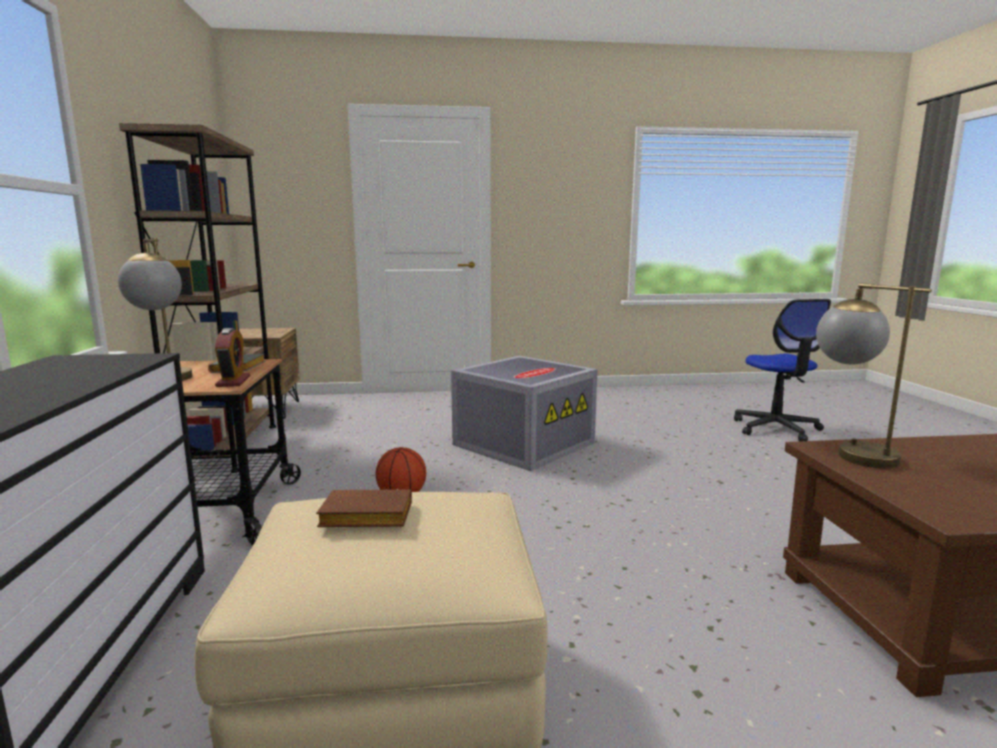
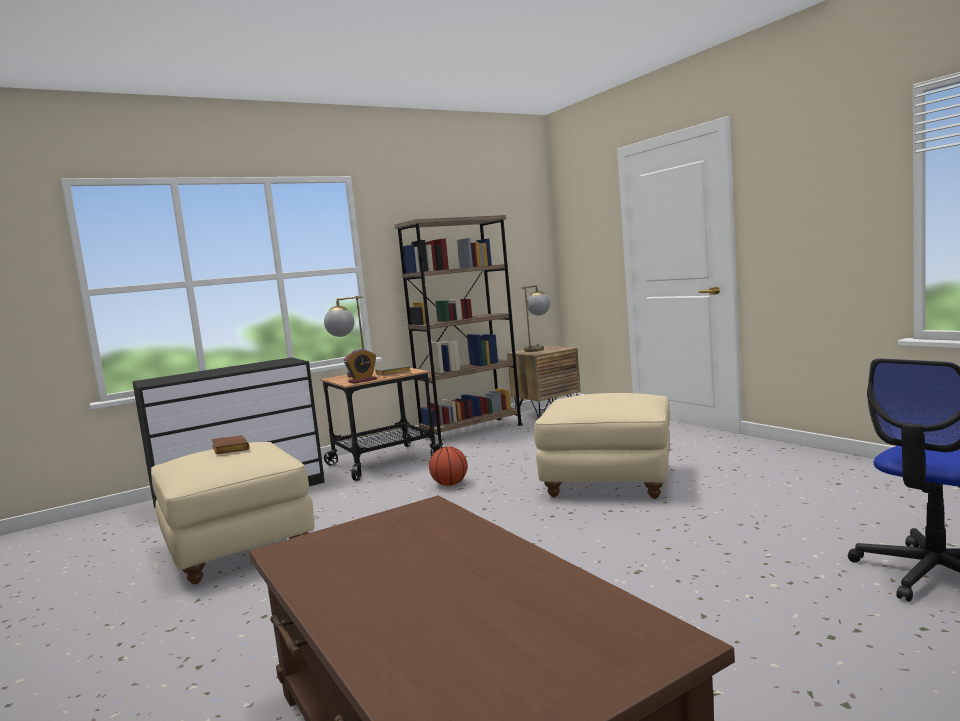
camera: 65 degrees right, 5 degrees down
grey storage box [451,356,598,471] -> beige ottoman [534,393,670,499]
table lamp [816,283,932,468] -> table lamp moved to [521,285,550,352]

